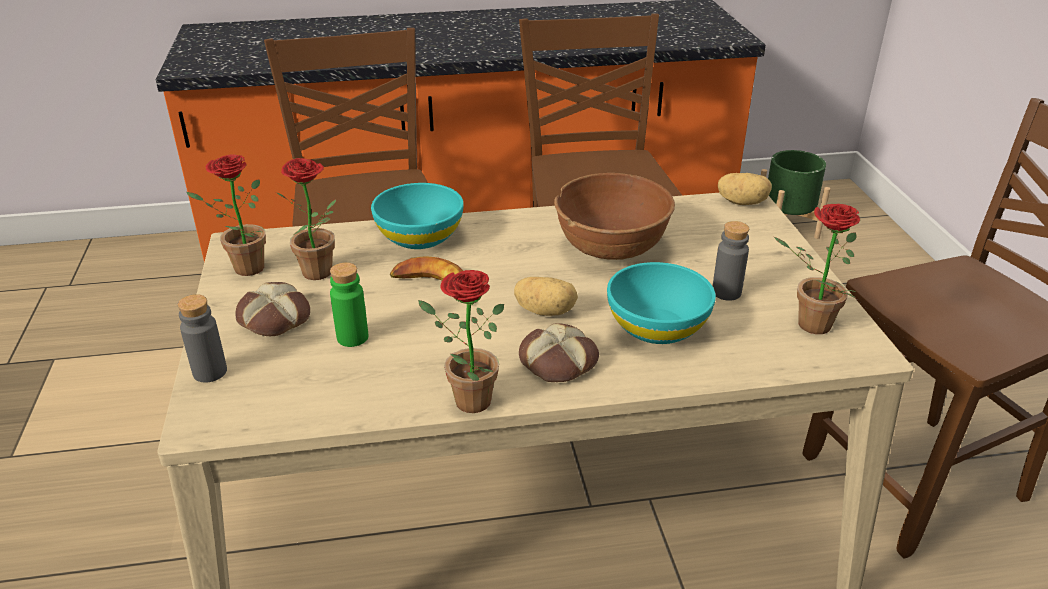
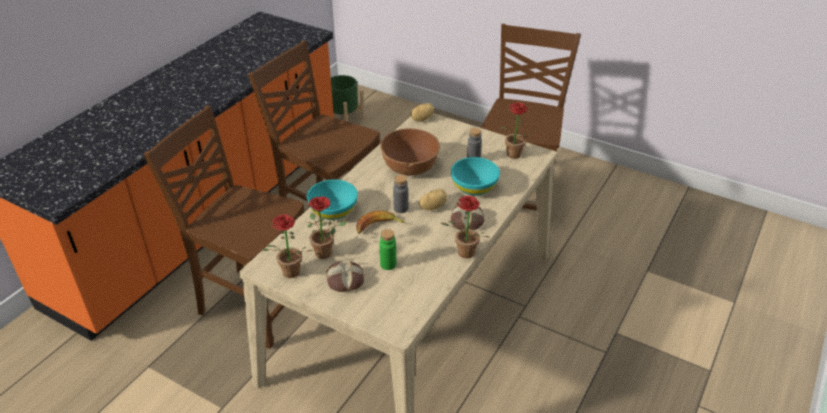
camera: 50 degrees left, 5 degrees up
grey bottle [177,294,227,383] -> grey bottle moved to [393,175,408,213]

